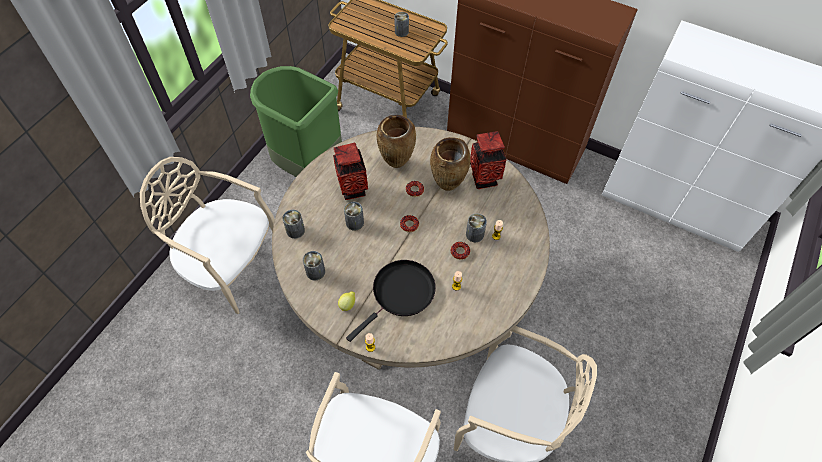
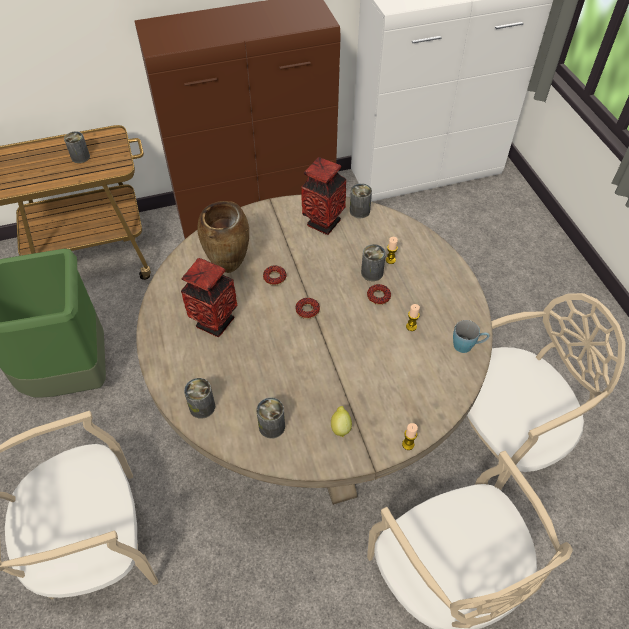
camera: 45 degrees left, 5 degrees down
can [344,202,364,231] -> can moved to [350,183,372,218]
black frying pan [346,260,436,342] -> none
brown vase [430,137,471,191] -> none
none -> blue mug [453,320,489,353]

